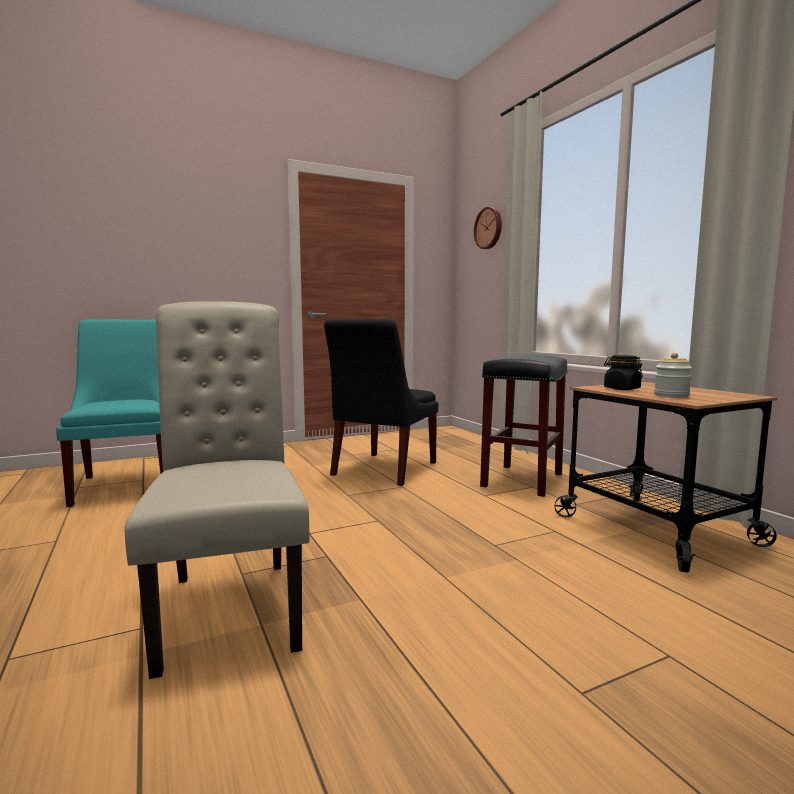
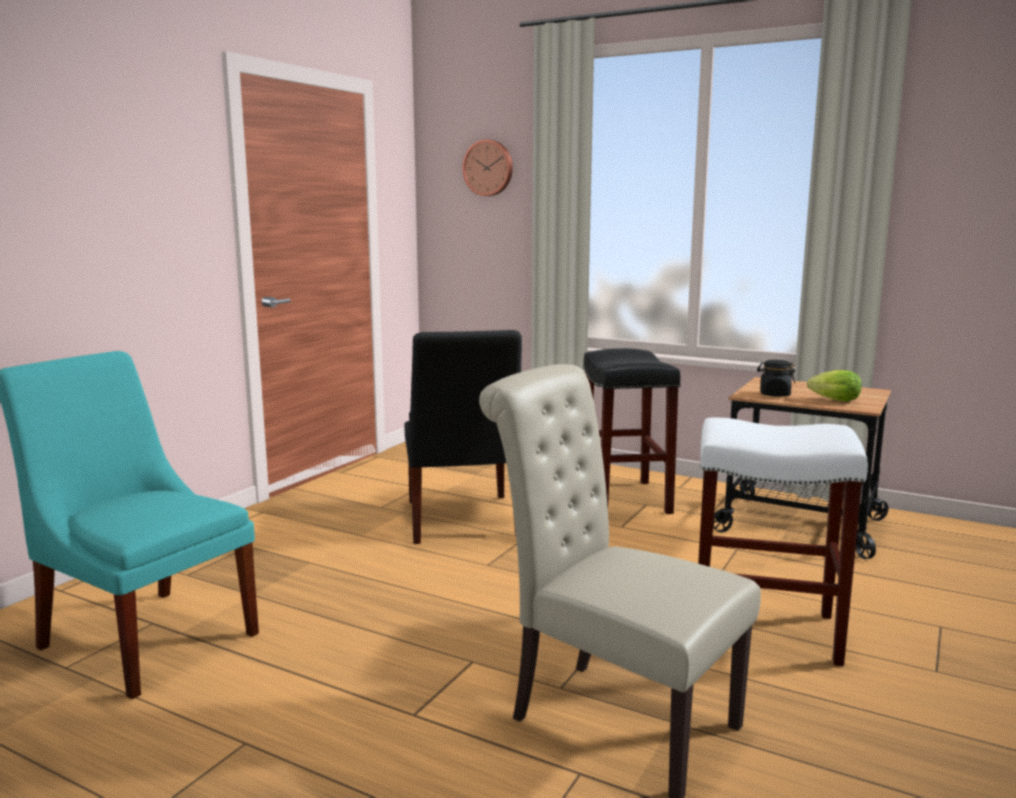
camera: 35 degrees left, 5 degrees up
jar [654,353,692,398] -> lettuce [807,370,862,402]
none -> white stool [698,417,868,666]

